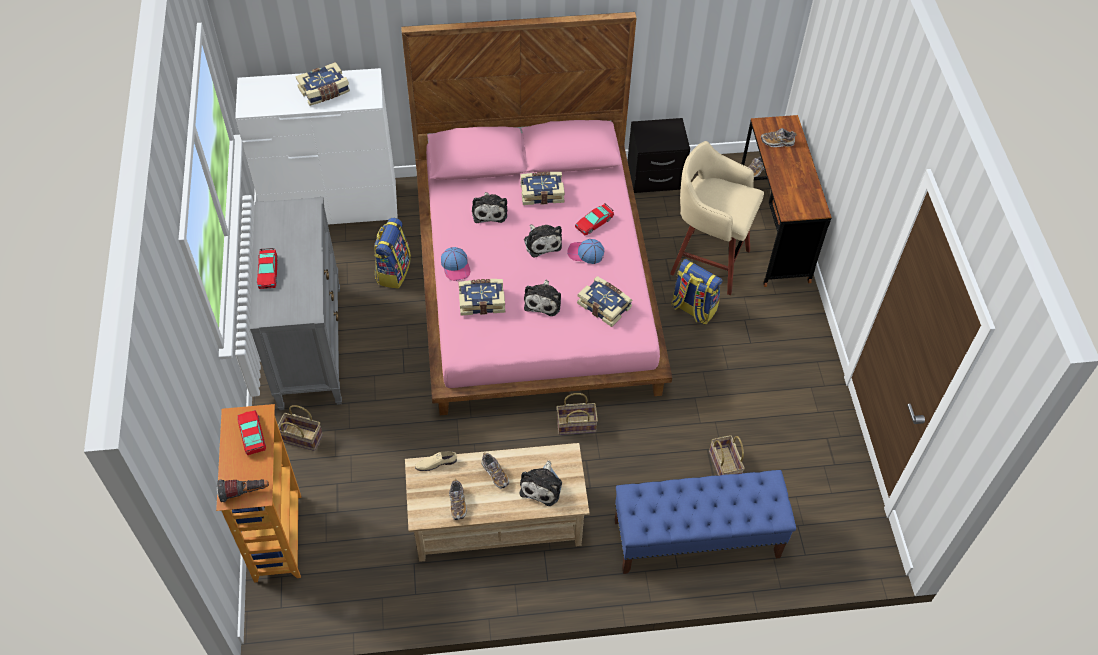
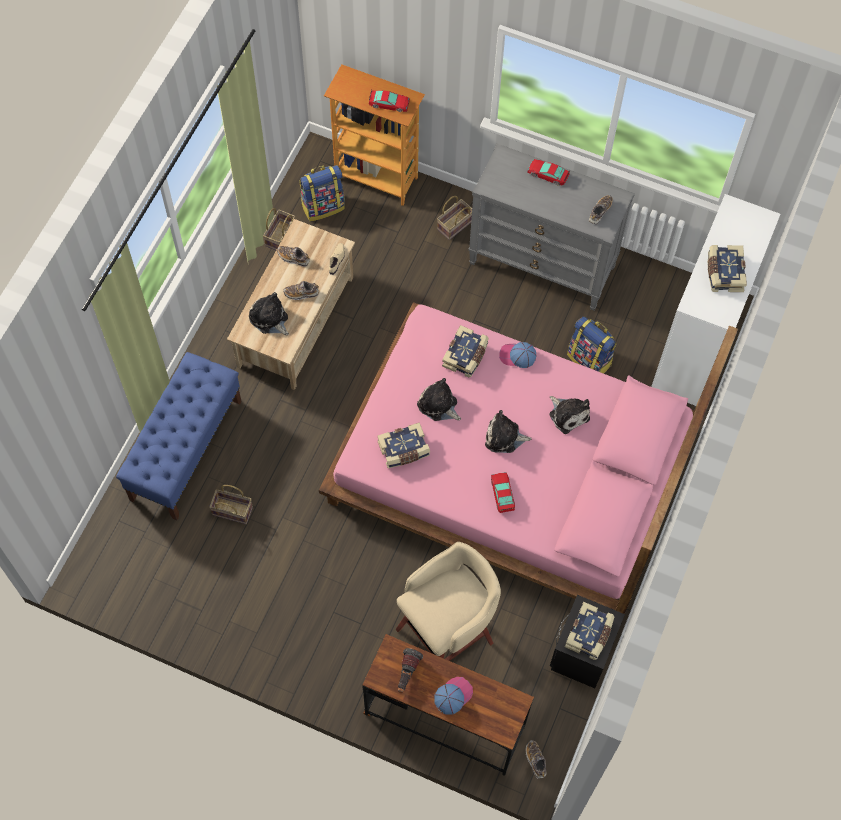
camera: 120 degrees right, 10 degrees up
flashlight [217,479,269,502] -> flashlight moved to [398,648,423,693]
plush toy [472,192,507,223] -> plush toy turned 150 degrees counterclockwise [549,396,590,434]
book [520,172,565,205] -> book moved to [565,602,615,660]
basket [557,393,598,435] -> basket moved to [263,208,295,250]
cap [567,239,604,264] -> cap moved to [434,677,473,714]
backpack [671,259,723,324] -> backpack moved to [299,165,345,222]
shoe [761,128,797,147] -> shoe moved to [589,195,613,224]

